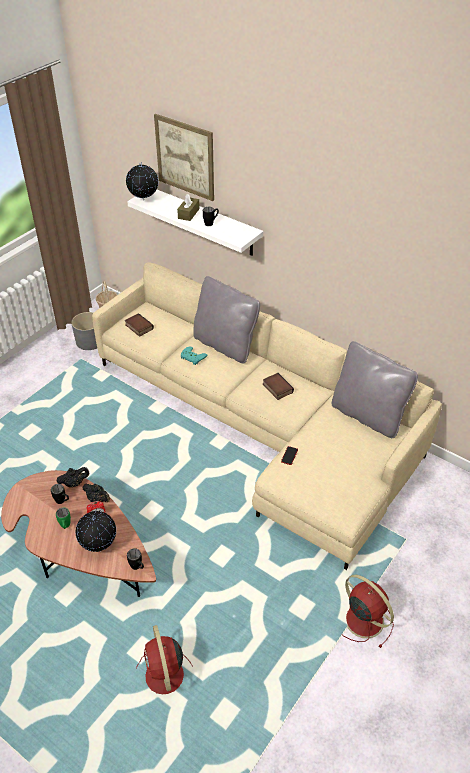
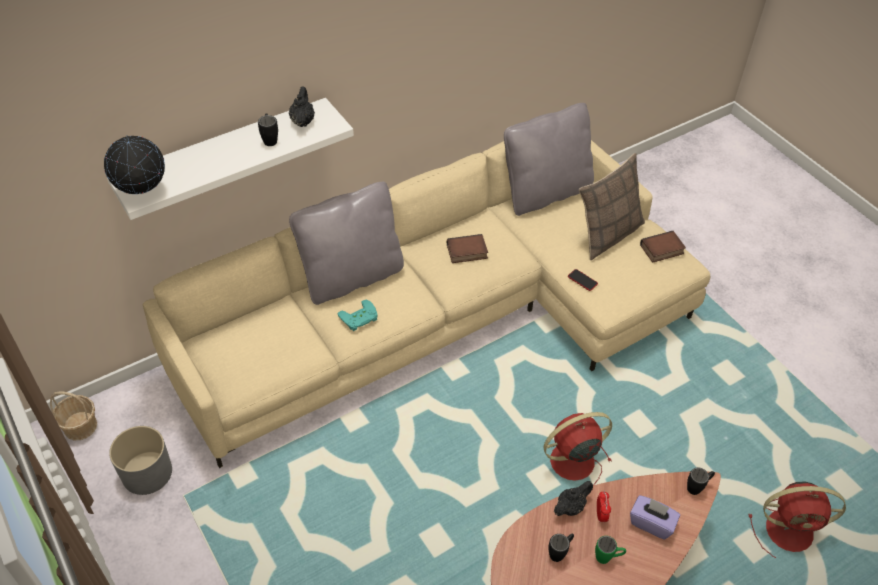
camera: 70 degrees left, 5 degrees up
black teapot [56,467,89,487] -> black teapot moved to [289,86,315,127]
globe [75,511,116,552] -> purple tissue box [630,495,680,540]
book [125,313,154,337] -> book moved to [640,231,686,263]
picture [154,114,214,201] -> none
brown tissue box [177,194,200,221] -> none
red fan [342,574,394,648] -> red fan moved to [543,412,612,485]
none -> pillow [579,153,645,260]

